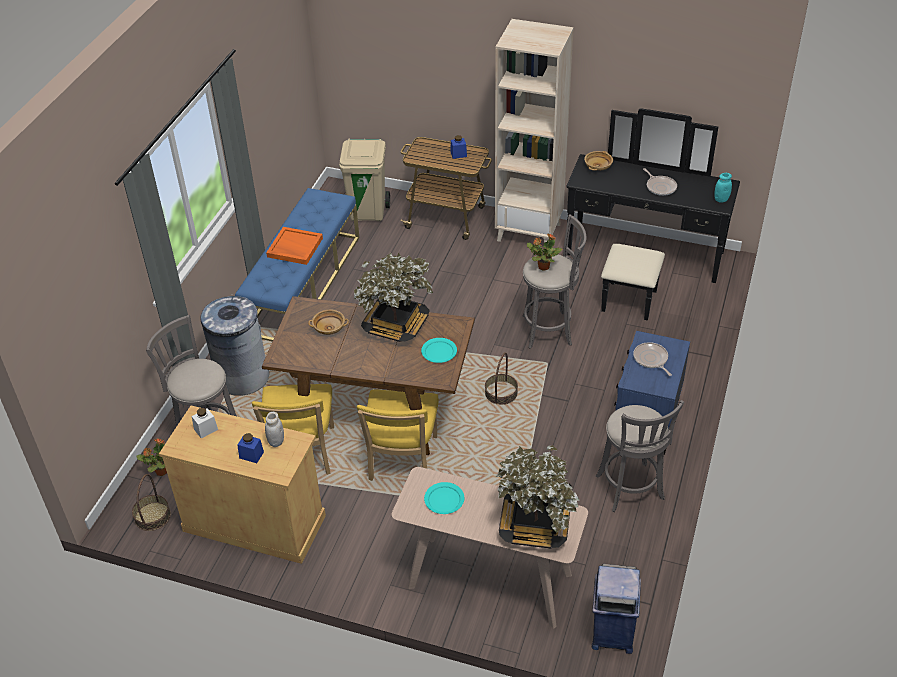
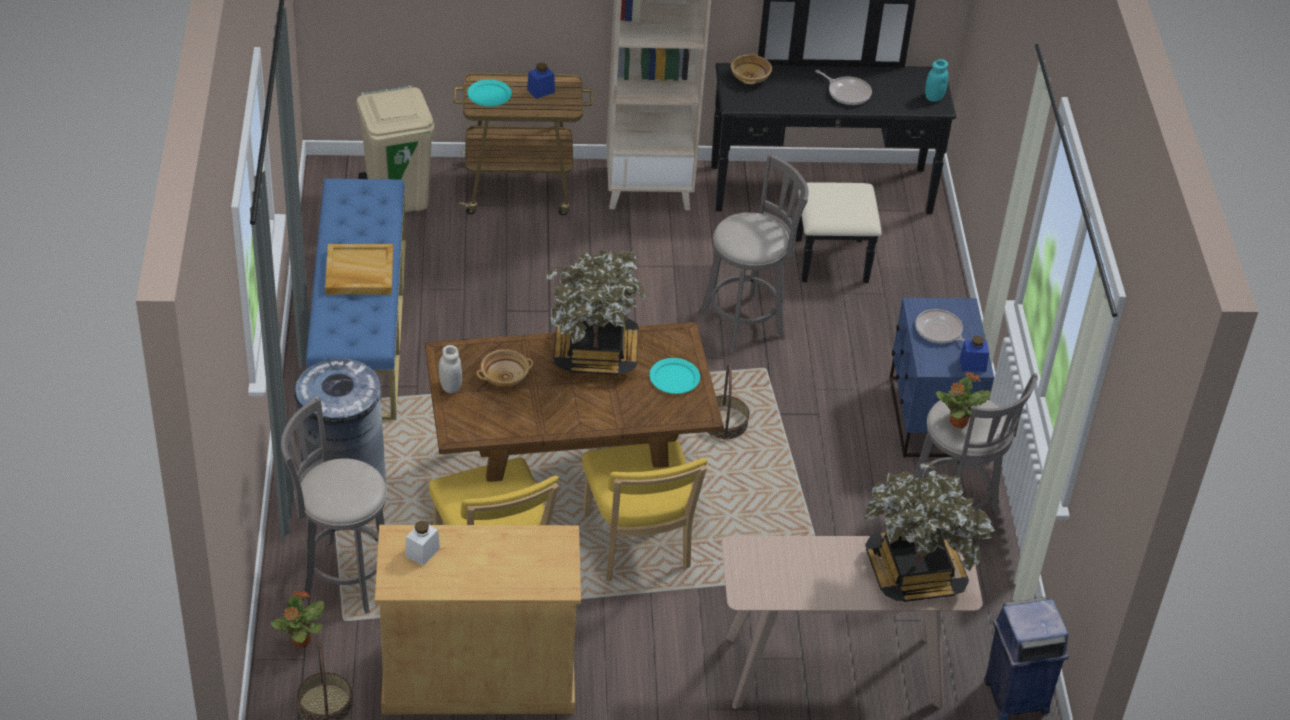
camera: 25 degrees left, 0 degrees up
blue jar [237,433,264,463] -> blue jar moved to [960,335,989,372]
white jar [265,412,284,447] -> white jar moved to [439,345,462,394]
orange tray [266,227,323,265] -> beige tray [325,244,393,295]
turquoise plate [424,482,464,514] -> turquoise plate moved to [467,79,512,106]
potted plant [527,234,562,271] -> potted plant moved to [936,372,991,428]

